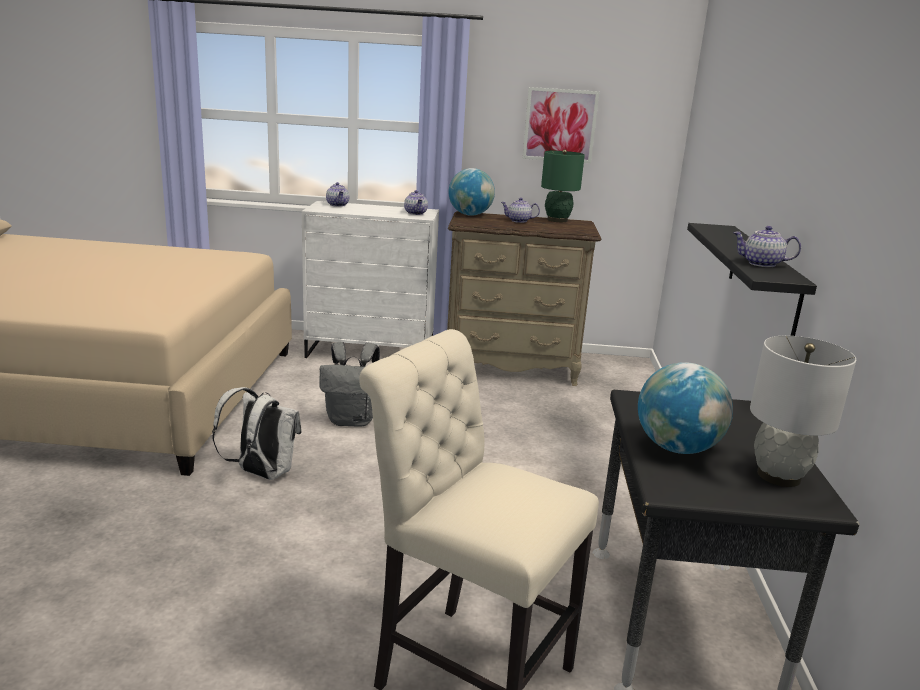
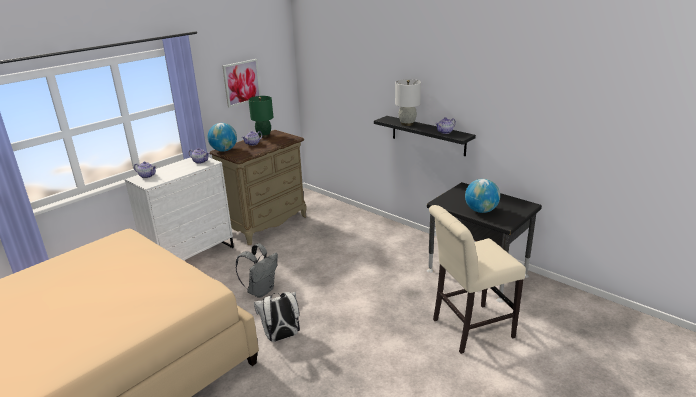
camera: 50 degrees left, 5 degrees up
white table lamp [750,336,856,487] -> white table lamp moved to [395,79,421,126]

